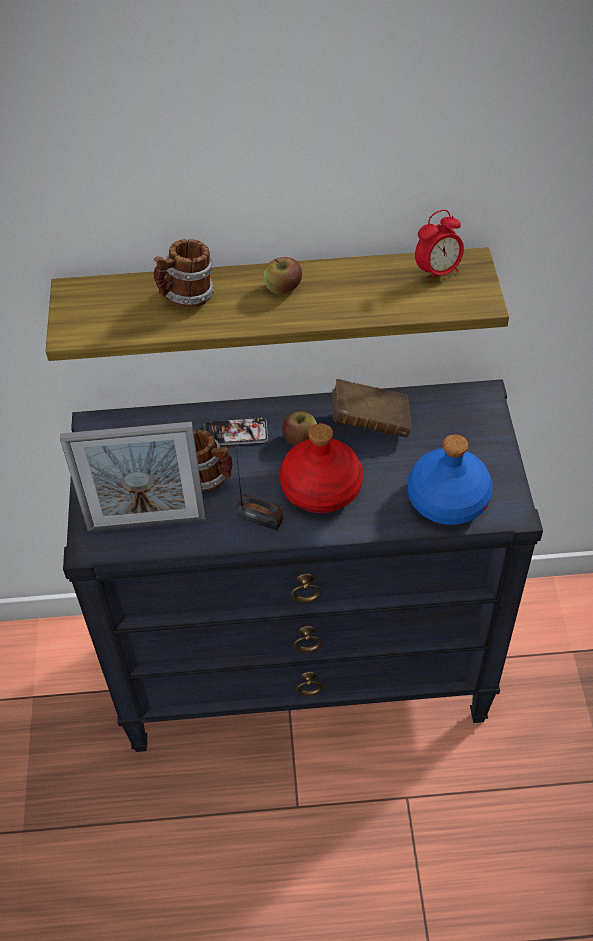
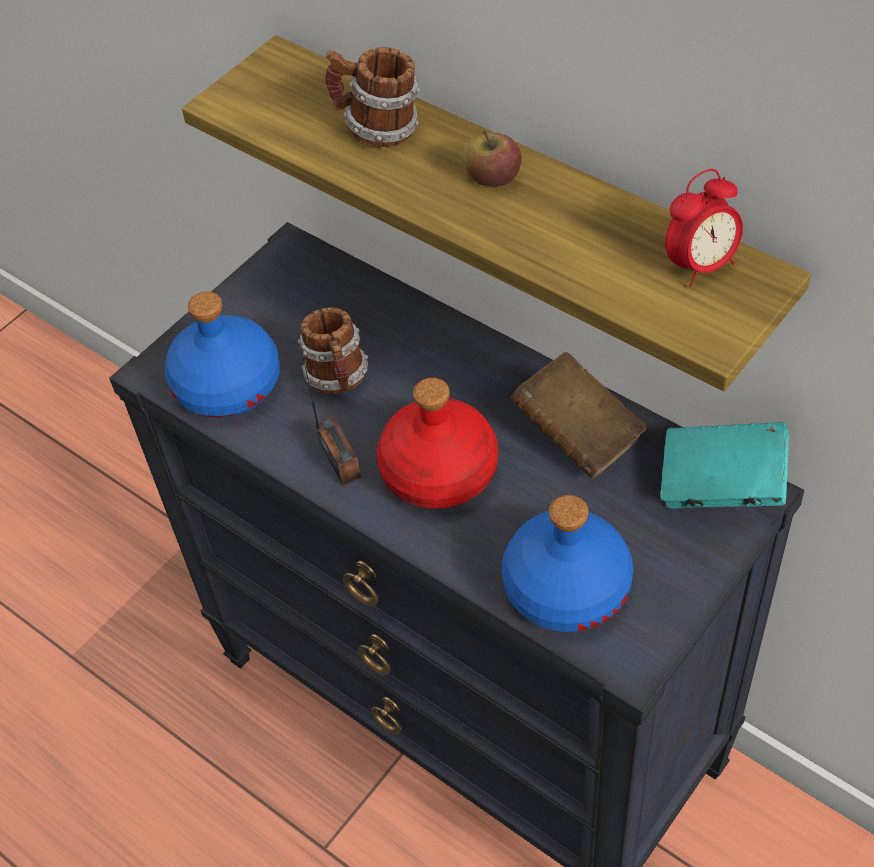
camera: 45 degrees right, 0 degrees up
picture frame [60,422,206,531] -> blue bottle [164,292,280,418]
phone [204,417,268,445] -> none
apple [282,411,317,445] -> none
alarm clock [415,210,464,284] -> alarm clock turned 45 degrees counterclockwise [665,169,743,287]
none -> turquoise book [660,422,789,509]

